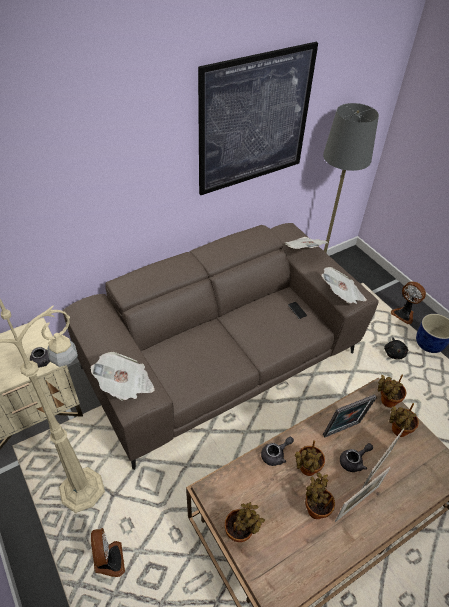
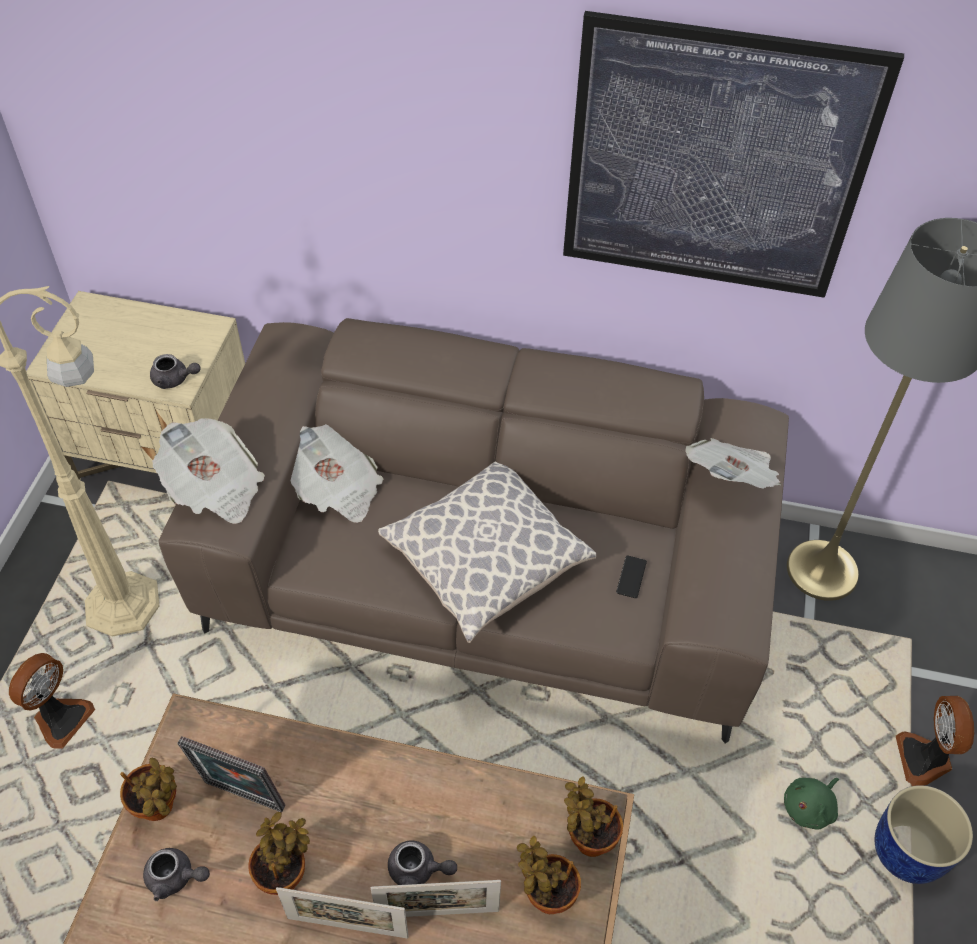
camera: 45 degrees right, 5 degrees up
grey teapot [261,437,294,466] -> grey teapot moved to [143,848,210,901]
potted plant [295,440,325,476] -> none
newspaper [321,267,367,304] -> newspaper moved to [290,424,383,523]
picture frame [323,394,377,437] -> picture frame moved to [177,736,286,812]
black plush toy [384,337,408,360] -> green plush toy [784,778,839,830]
none -> pillow [378,462,596,643]

